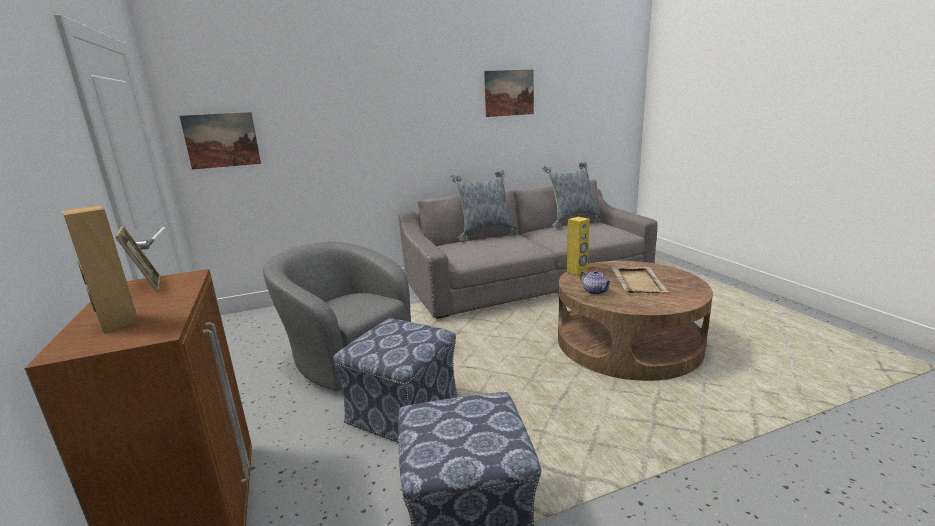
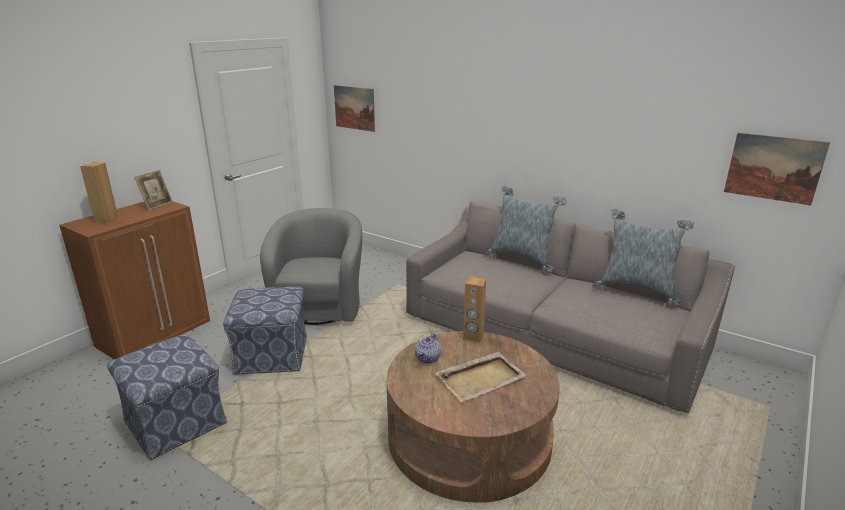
camera: 55 degrees right, 5 degrees up
picture [484,70,534,117] -> picture moved to [724,133,830,205]
yellow speaker [567,217,590,276] -> brown speaker [463,276,486,343]

